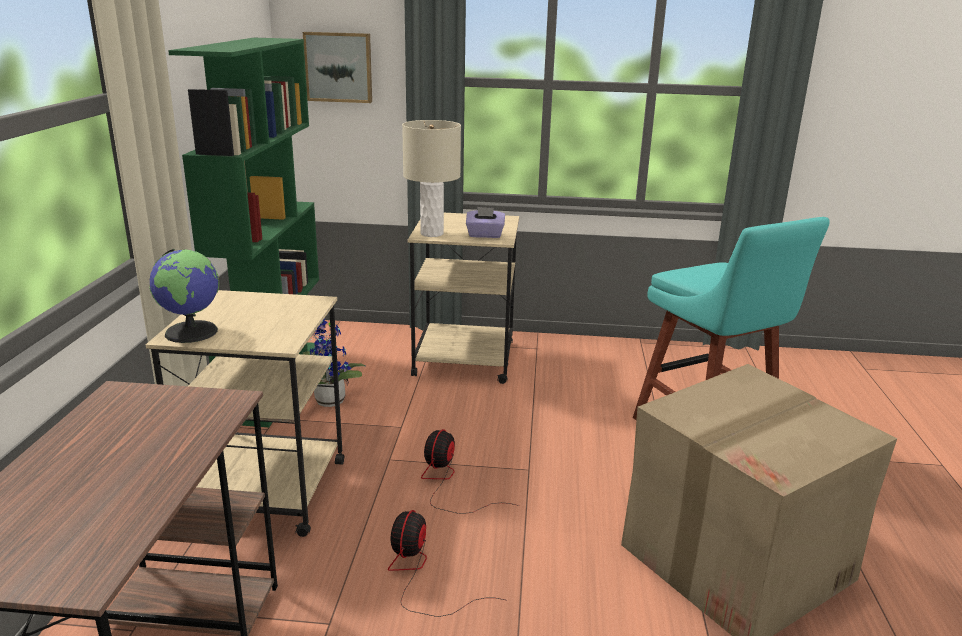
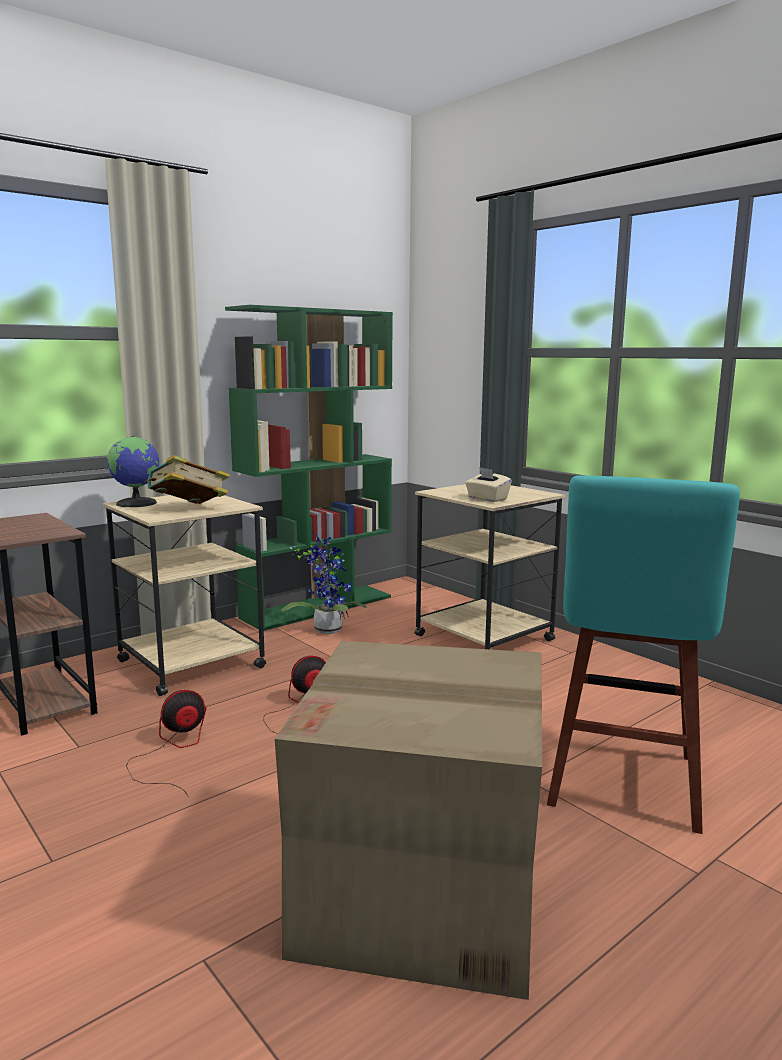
camera: 45 degrees right, 10 degrees down
picture [303,32,372,103] -> none
beige table lamp [402,120,461,237] -> none
purple tissue box [466,207,505,238] -> beige tissue box [465,467,512,502]
none -> book [144,455,230,504]

